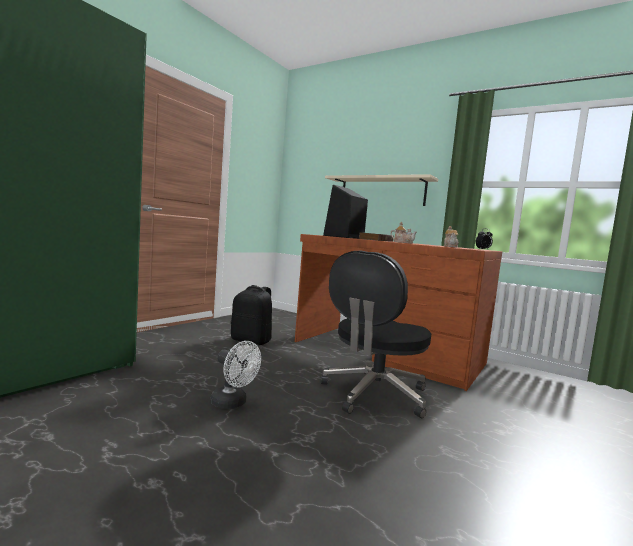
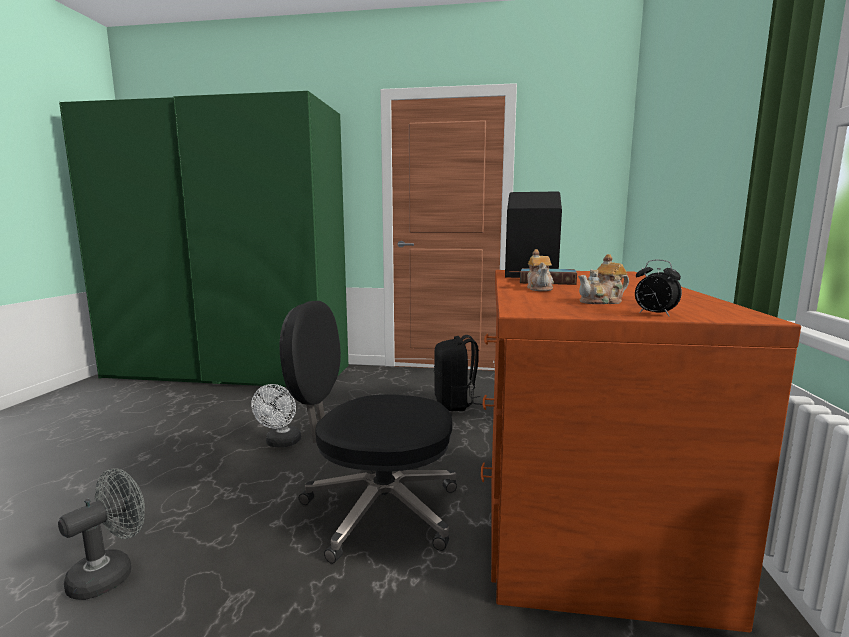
camera: 65 degrees right, 5 degrees up
beige shelf [325,174,438,206] -> none
none -> grey fan [58,468,145,600]

